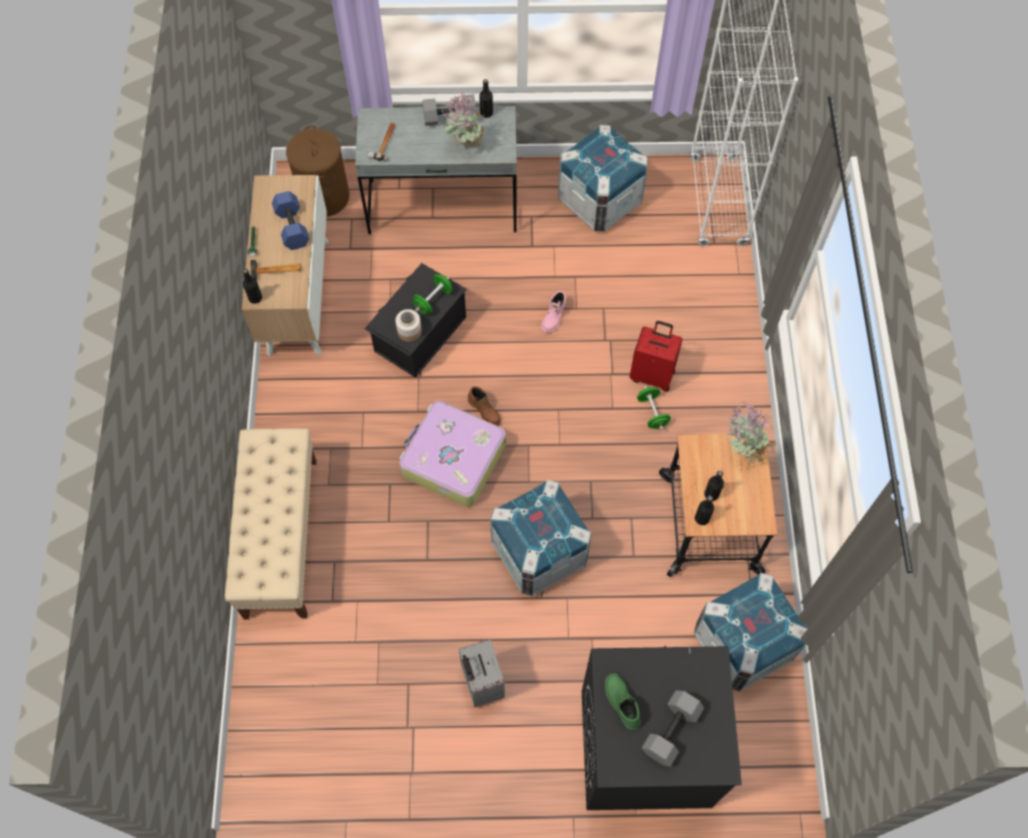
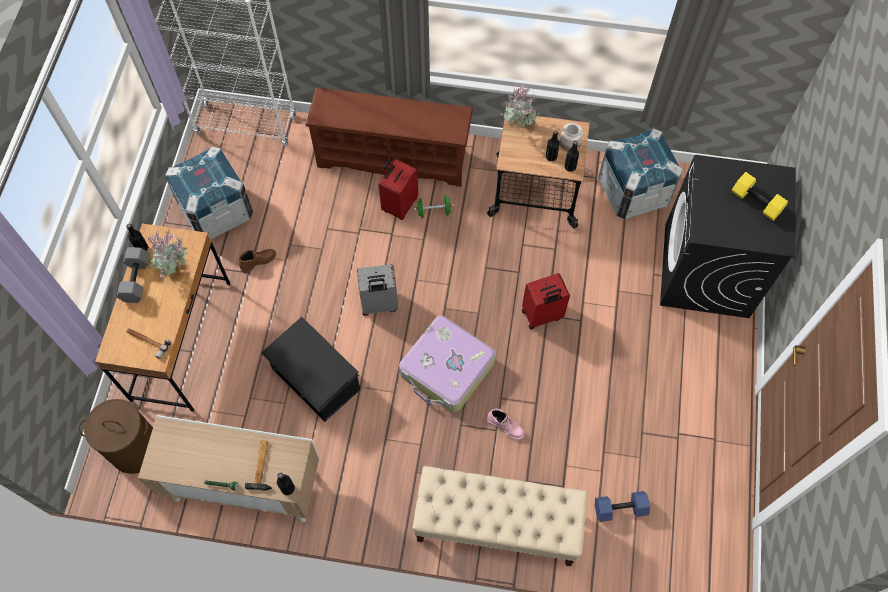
camera: 80 degrees left, 0 degrees up
blue dumbbell [272,191,309,250] -> blue dumbbell moved to [595,491,650,522]
grey desk [355,106,517,234] -> brown desk [95,223,230,412]
jar [395,309,422,342] -> jar moved to [560,123,583,152]
green dumbbell [413,274,453,314] -> none
grey suitcase [459,639,505,708] -> grey suitcase moved to [357,264,399,316]
brown boot [468,386,501,426] -> brown boot moved to [239,249,276,273]
crate [490,480,592,596] -> red suitcase [522,273,570,329]
pink boot [541,291,566,333] -> pink boot moved to [487,409,524,440]
green boot [605,674,641,730] -> none
grey dumbbell [642,690,704,767] -> yellow dumbbell [732,172,788,221]
none -> brown shoe rack [305,87,473,187]

